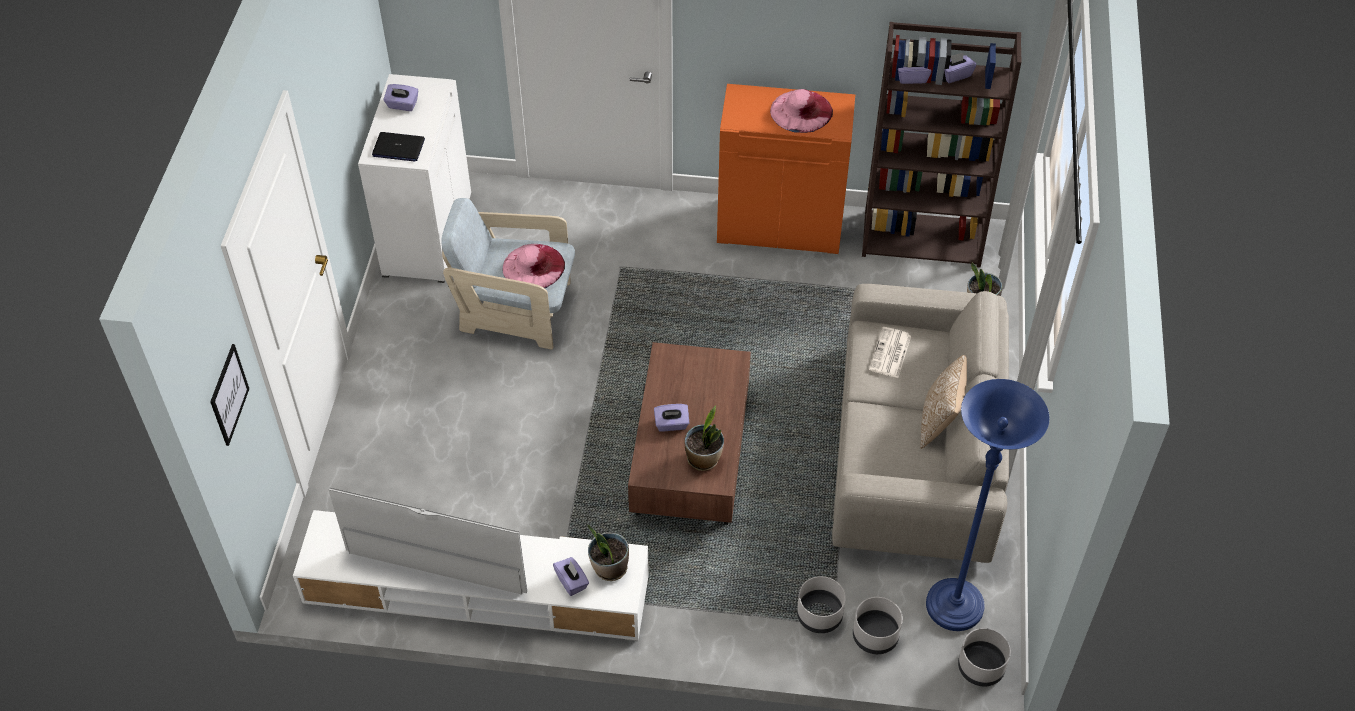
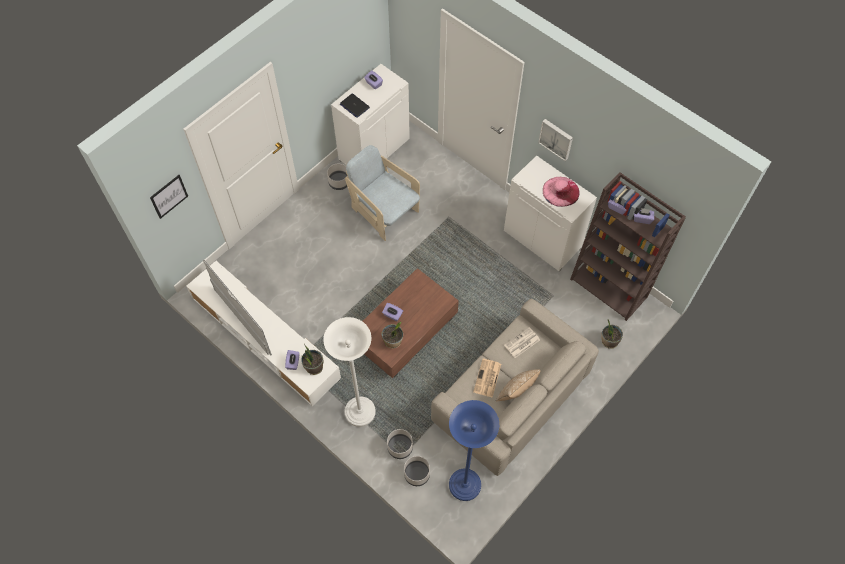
camera: 35 degrees right, 10 degrees up
pink hat [503,244,565,288] -> none
orange cabinet [717,84,855,254] -> white cabinet [504,155,597,271]
grey planter [958,628,1011,686] -> grey planter moved to [327,164,347,190]
none -> white floor lamp [323,317,376,427]
none -> newspaper [473,359,501,398]
none -> picture [538,119,573,161]

